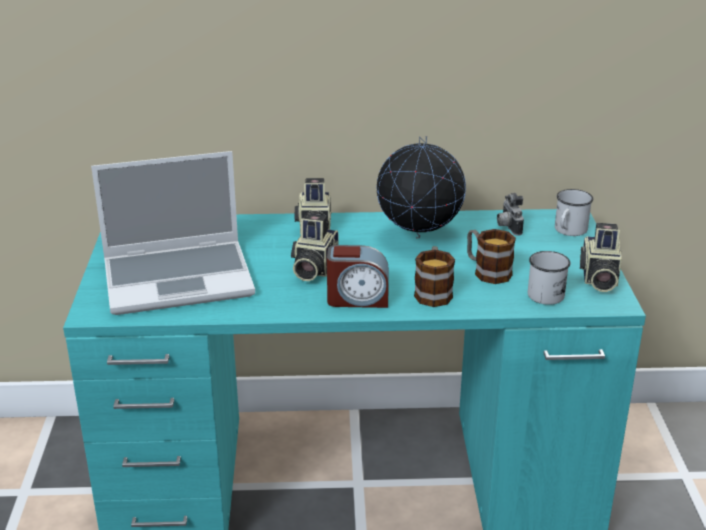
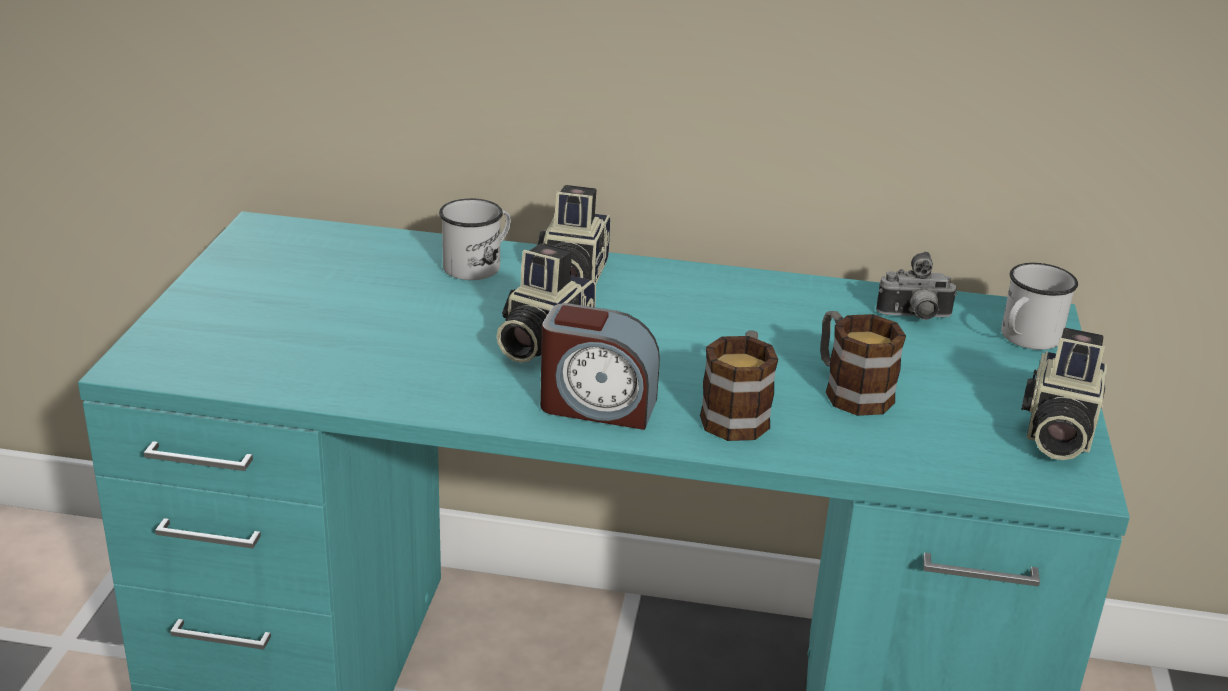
camera: 10 degrees right, 0 degrees up
laptop [91,151,255,315] -> none
globe [376,136,466,239] -> none
camera [497,193,524,236] -> camera turned 90 degrees counterclockwise [876,252,957,320]
white mug [528,251,571,305] -> white mug moved to [439,198,511,280]

